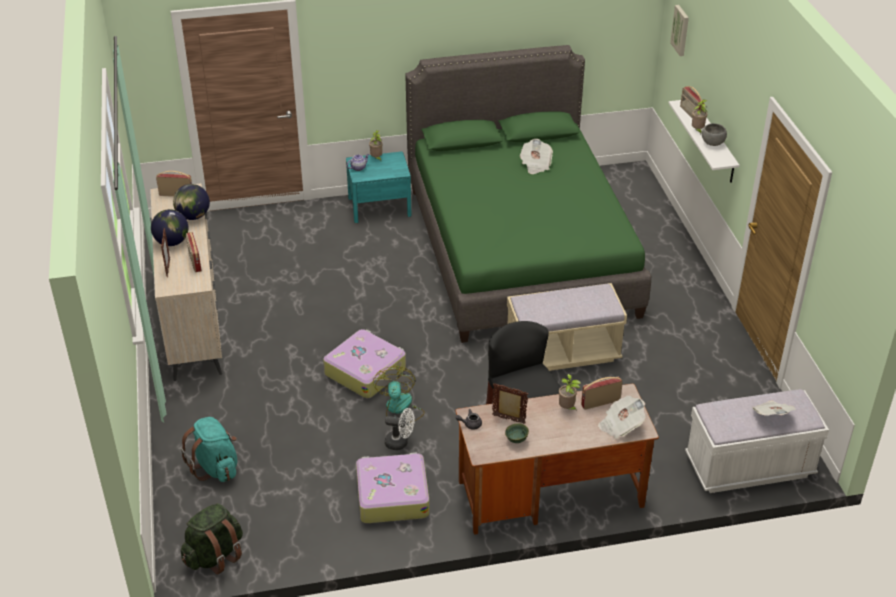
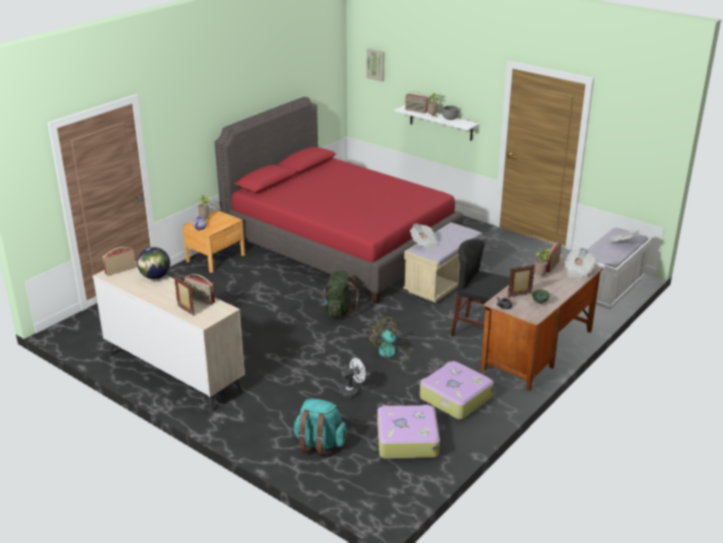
camera: 40 degrees left, 10 degrees down
globe [151,209,188,246] -> none
green backpack [181,503,243,575] -> green backpack moved to [320,271,360,317]
suitcase [323,329,406,398] -> suitcase moved to [377,405,440,459]
turquoise nightstand [346,152,411,223] -> brown nightstand [183,210,245,273]
white fan [385,408,414,450] -> white fan moved to [340,358,366,399]
green bed [405,45,651,343] -> red bed [215,97,463,304]
newspaper [520,139,553,174] -> newspaper moved to [410,224,439,250]

